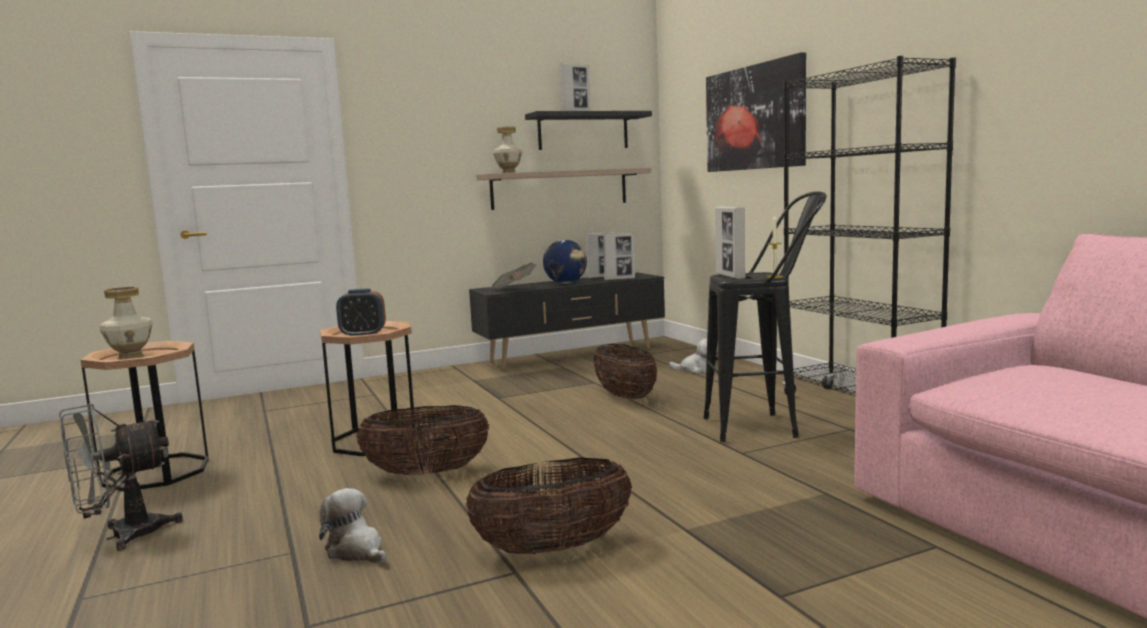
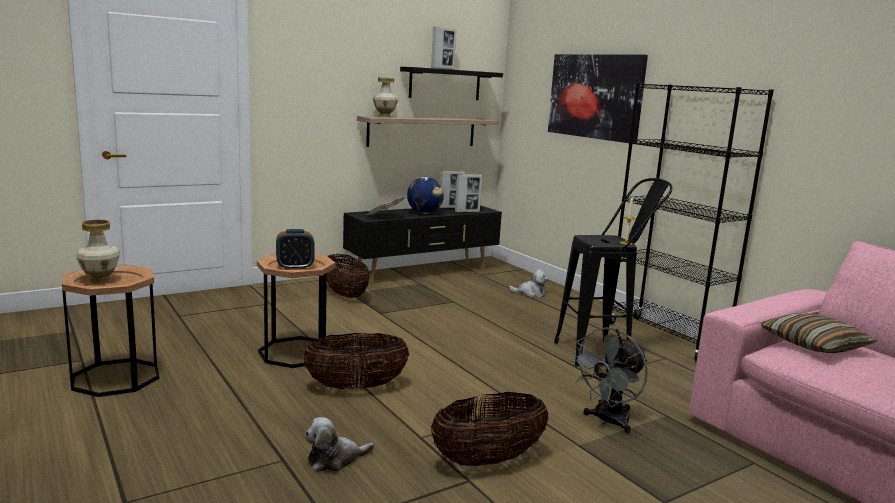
camera: 10 degrees left, 5 degrees up
grey fan [59,404,183,551] -> grey fan moved to [570,327,647,433]
plush toy [319,488,386,564] -> plush toy turned 60 degrees counterclockwise [305,417,374,472]
basket [594,344,657,399] -> basket moved to [327,254,369,298]
picture frame [715,206,746,279] -> none
none -> pillow [761,313,877,353]

